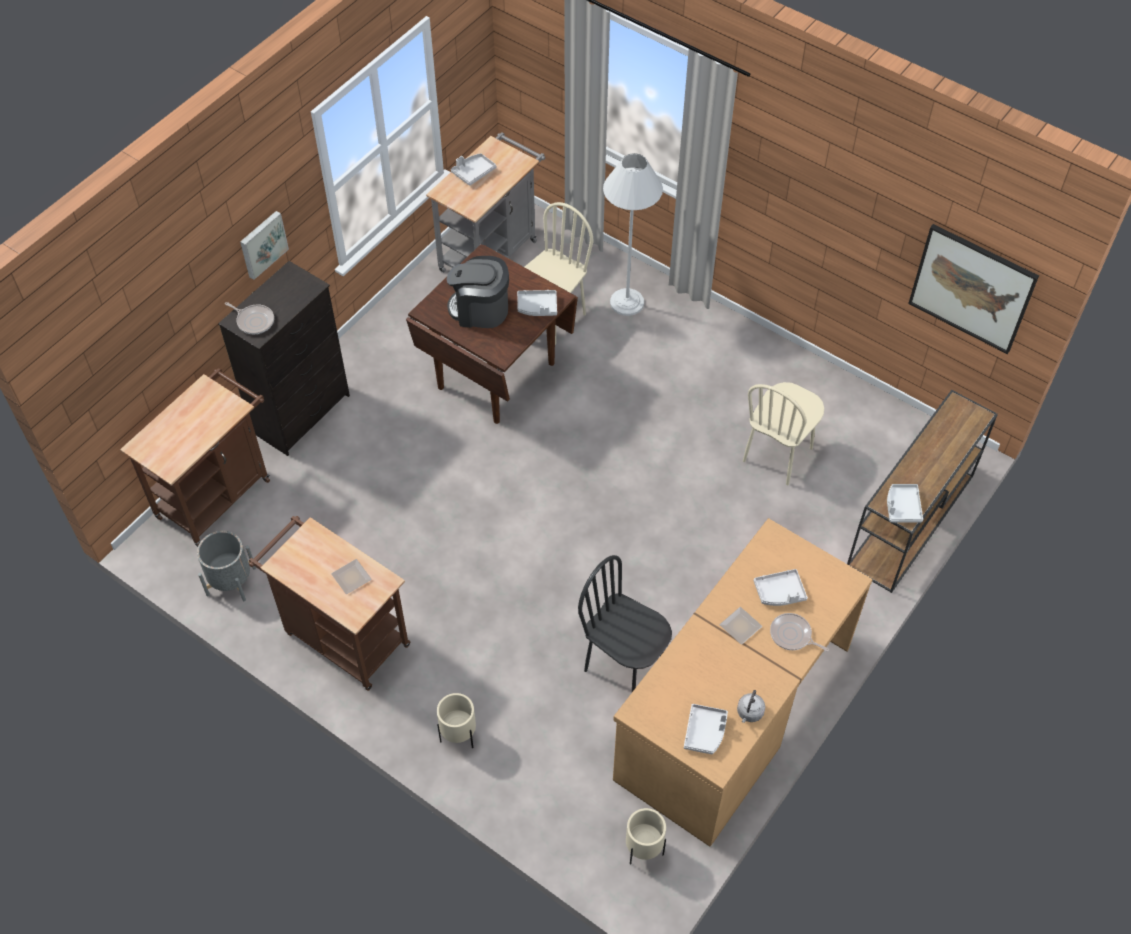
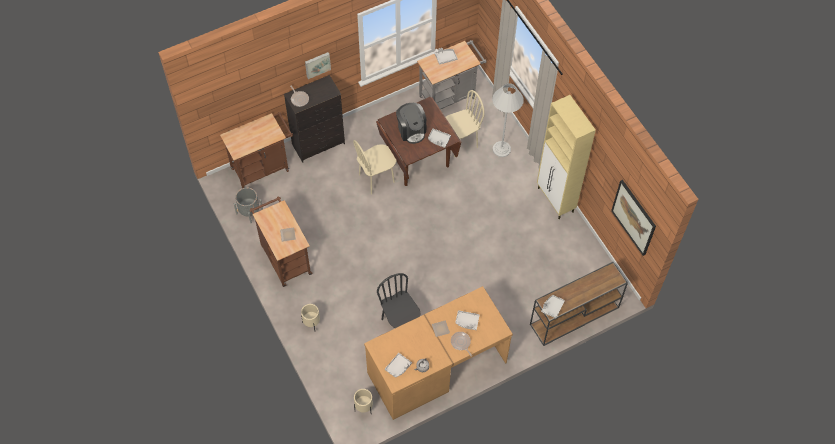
camera: 25 degrees right, 5 degrees up
coffee machine [447,256,509,328] -> coffee machine turned 150 degrees counterclockwise [396,103,427,144]
beige chair [743,382,824,486] -> beige chair moved to [353,140,396,194]
none -> beige cabinet [537,95,596,219]

